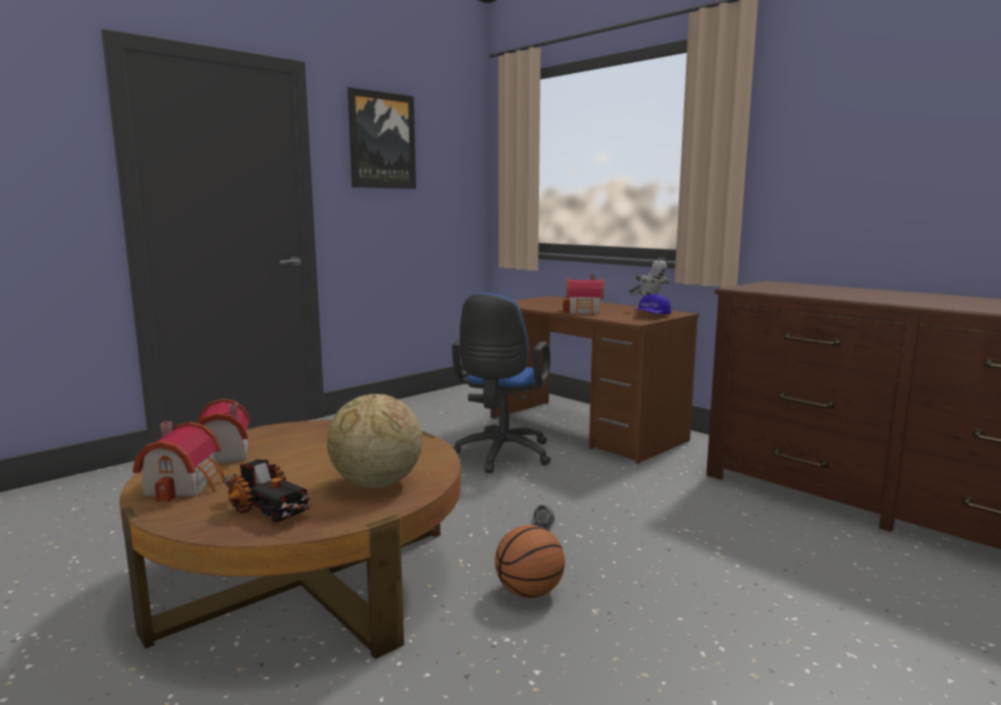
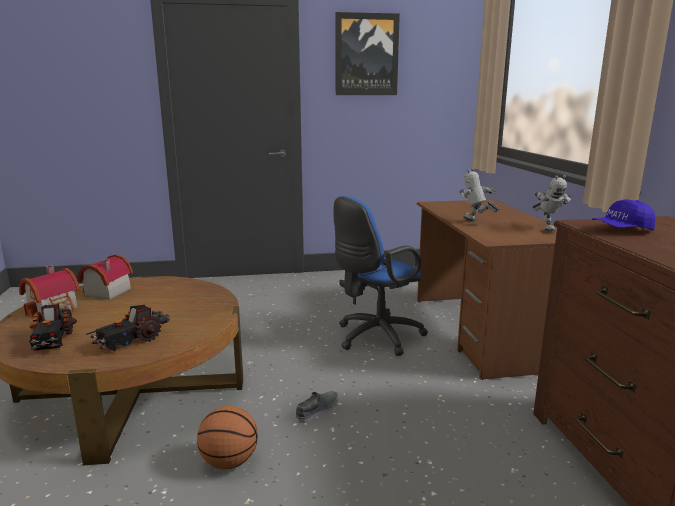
camera: 35 degrees right, 5 degrees up
globe [327,394,422,488] -> toy truck [86,305,170,351]
toy house [563,275,604,315] -> toy robot [459,168,499,221]
blue cap [634,294,671,315] -> blue cap moved to [592,200,655,230]

